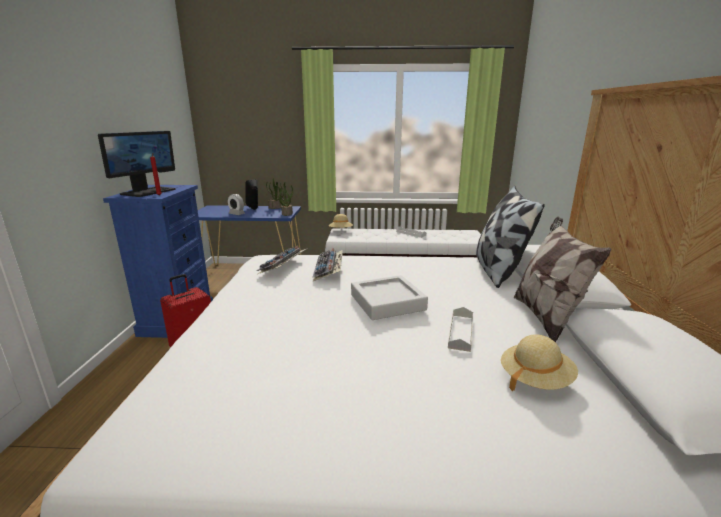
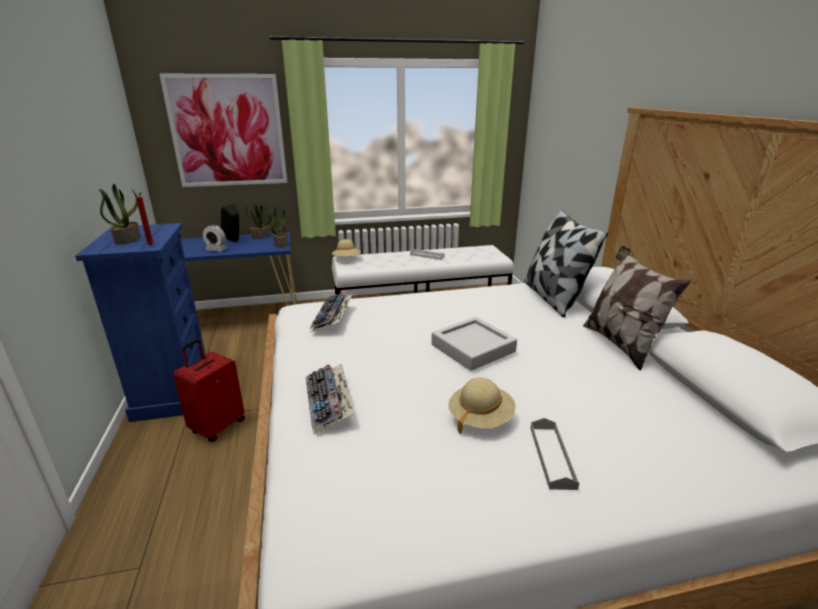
camera: 15 degrees left, 5 degrees up
monitor [98,131,176,197] -> potted plant [99,184,141,245]
keyboard [312,248,343,281] -> keyboard moved to [306,364,354,435]
grey tray [448,307,473,352] -> grey tray moved to [530,418,579,490]
beige hat [501,334,578,392] -> beige hat moved to [448,377,516,434]
none -> picture [159,74,287,187]

